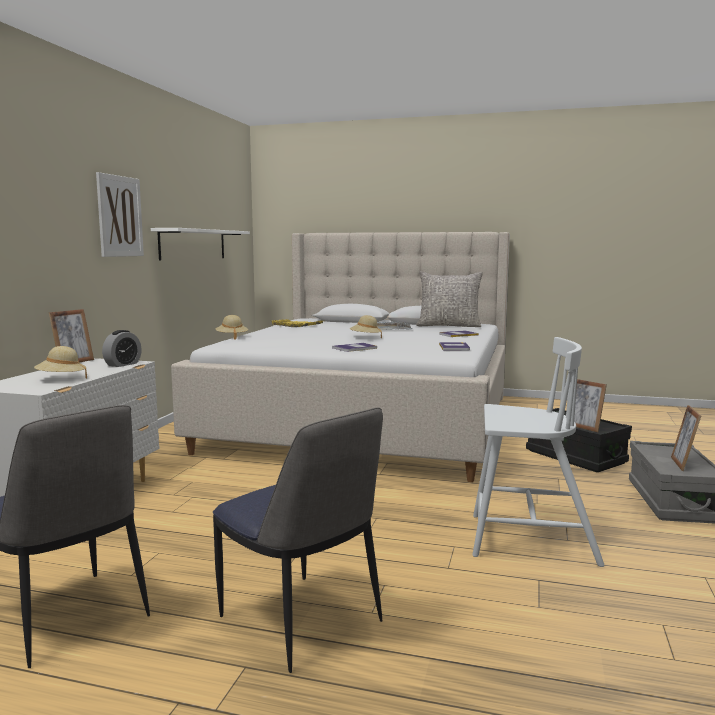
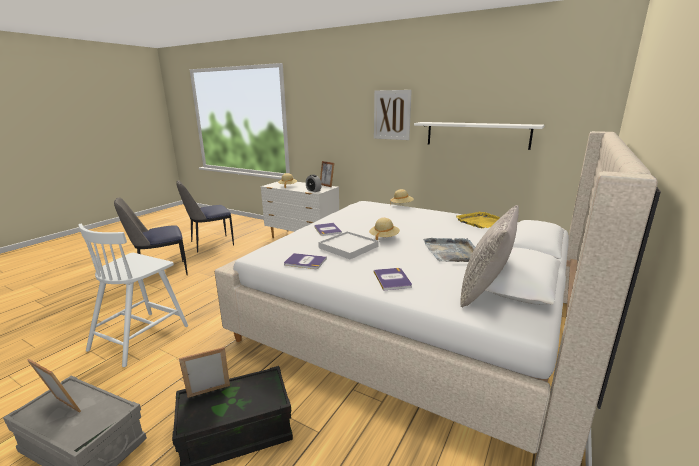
camera: 105 degrees right, 10 degrees up
none -> white tray [318,231,379,259]

